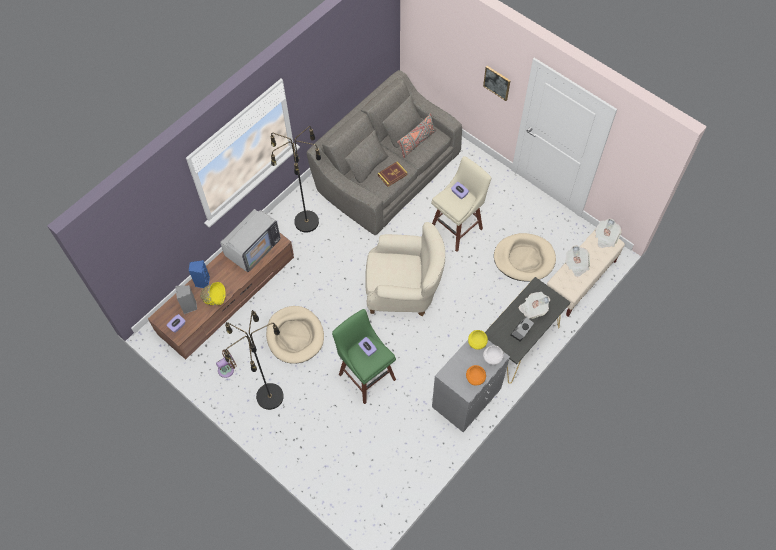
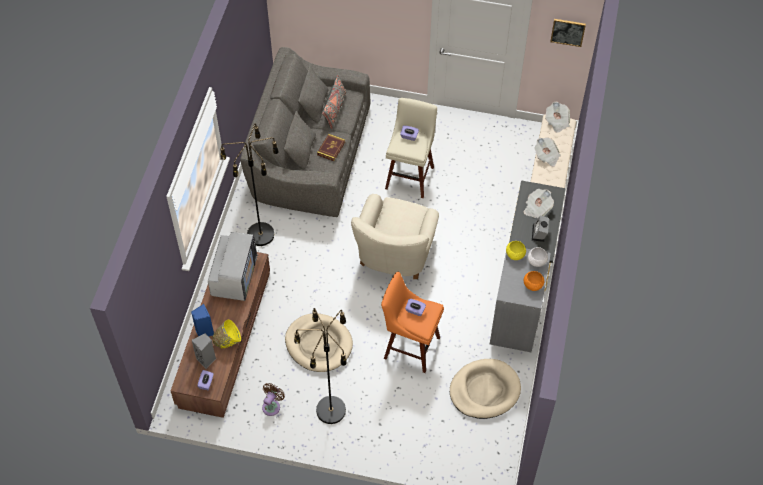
camera: 30 degrees left, 5 degrees down
green stool [332,309,396,404] -> orange stool [381,272,444,373]
beige armchair [365,222,445,316] -> beige armchair turned 135 degrees clockwise [351,194,439,279]
picture [483,66,510,101] -> picture moved to [550,19,586,47]
beige dog bed [494,233,556,282] -> beige dog bed moved to [450,359,521,419]

